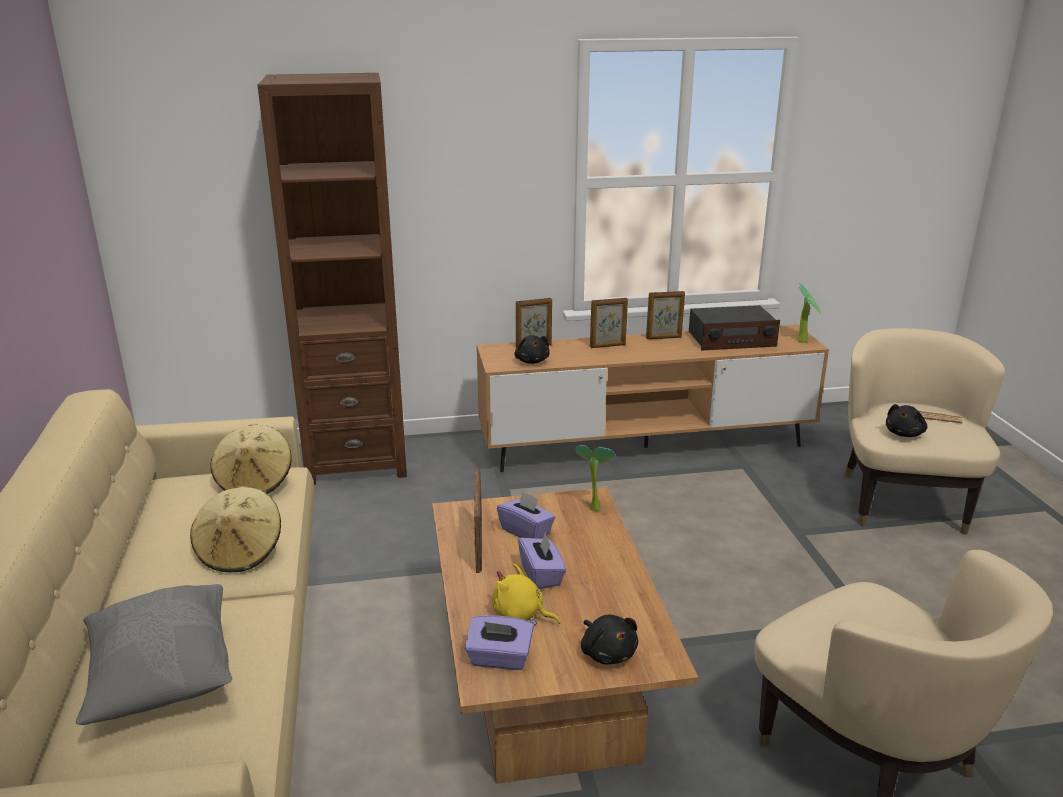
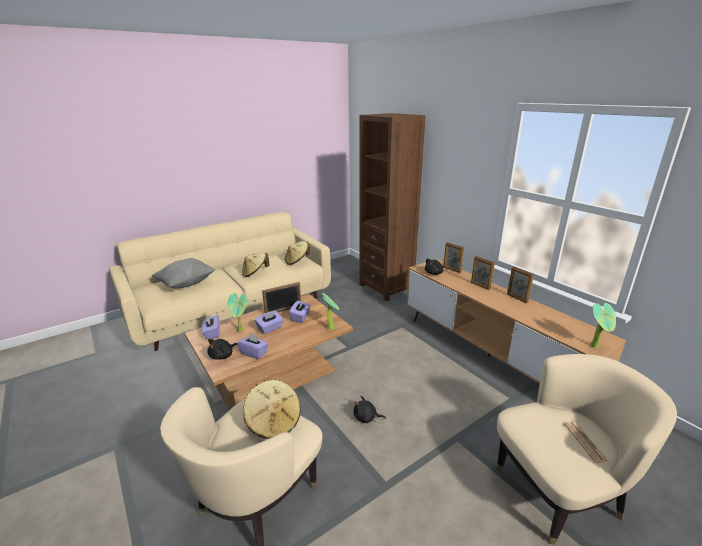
camera: 65 degrees right, 0 degrees up
yellow plush toy [492,564,560,625] -> potted plant [227,293,247,332]
radio [689,305,780,351] -> none
black plush toy [886,404,927,437] -> black plush toy moved to [353,396,386,423]
none -> purple tissue box [237,333,269,359]
none -> beige hat [243,380,301,439]

